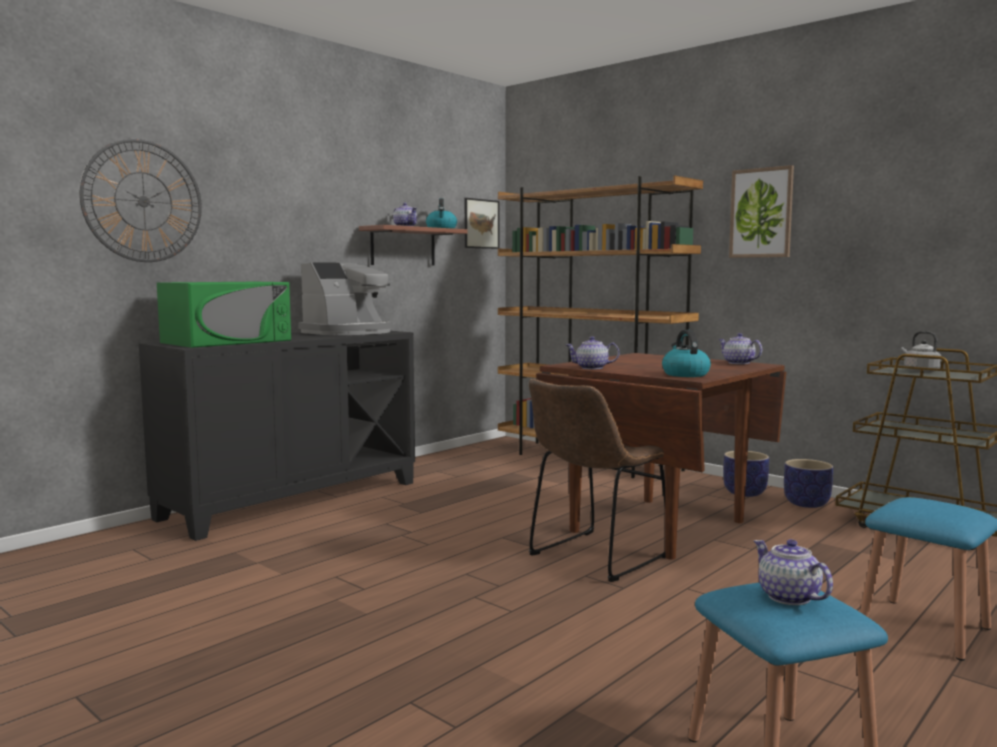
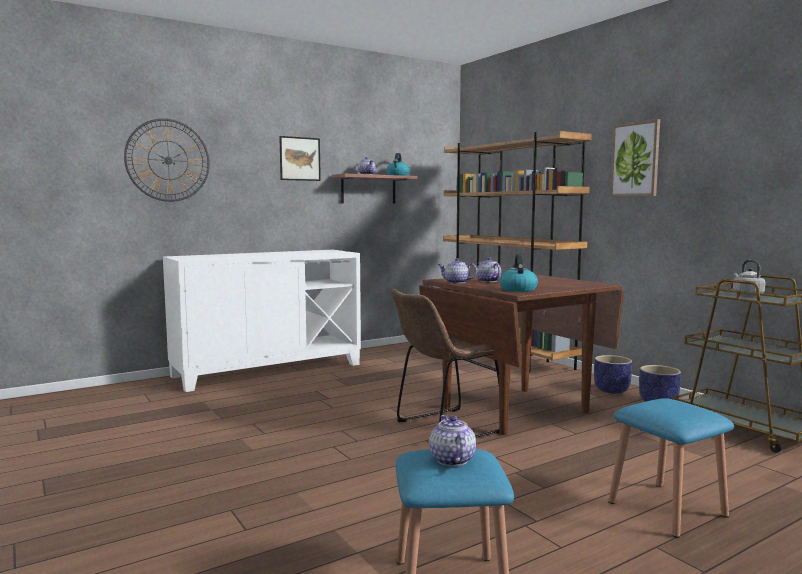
camera: 15 degrees right, 0 degrees up
black cabinet [139,331,415,541] -> white cabinet [163,250,361,392]
green microwave [157,282,291,348] -> none
coffee machine [298,262,392,335] -> none
picture [465,198,499,249] -> picture moved to [279,136,321,181]
teapot [718,333,762,364] -> teapot moved to [477,257,501,282]

